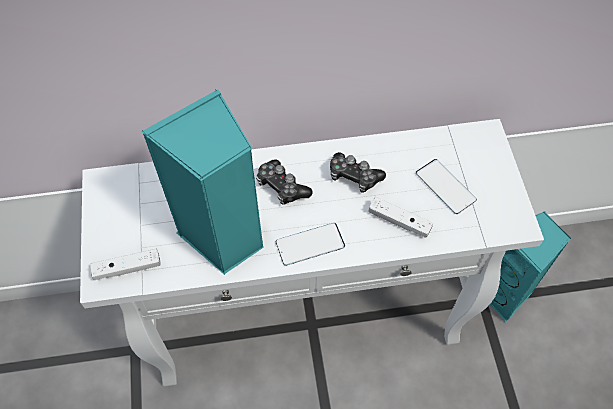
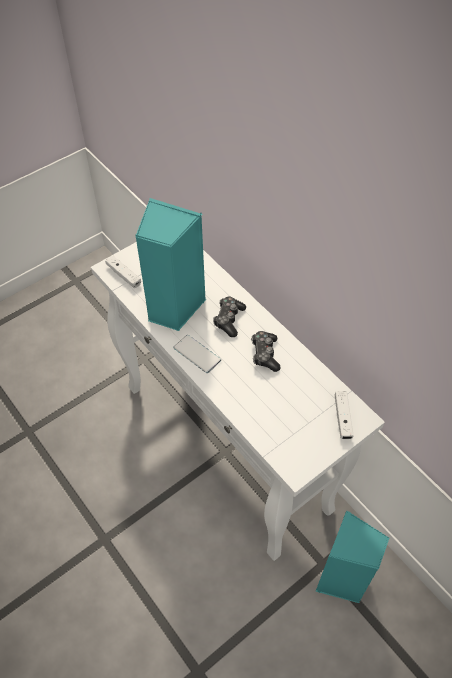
camera: 60 degrees right, 5 degrees down
white game controller [369,197,433,238] -> white game controller moved to [335,391,354,439]
phone [416,159,477,214] -> none

